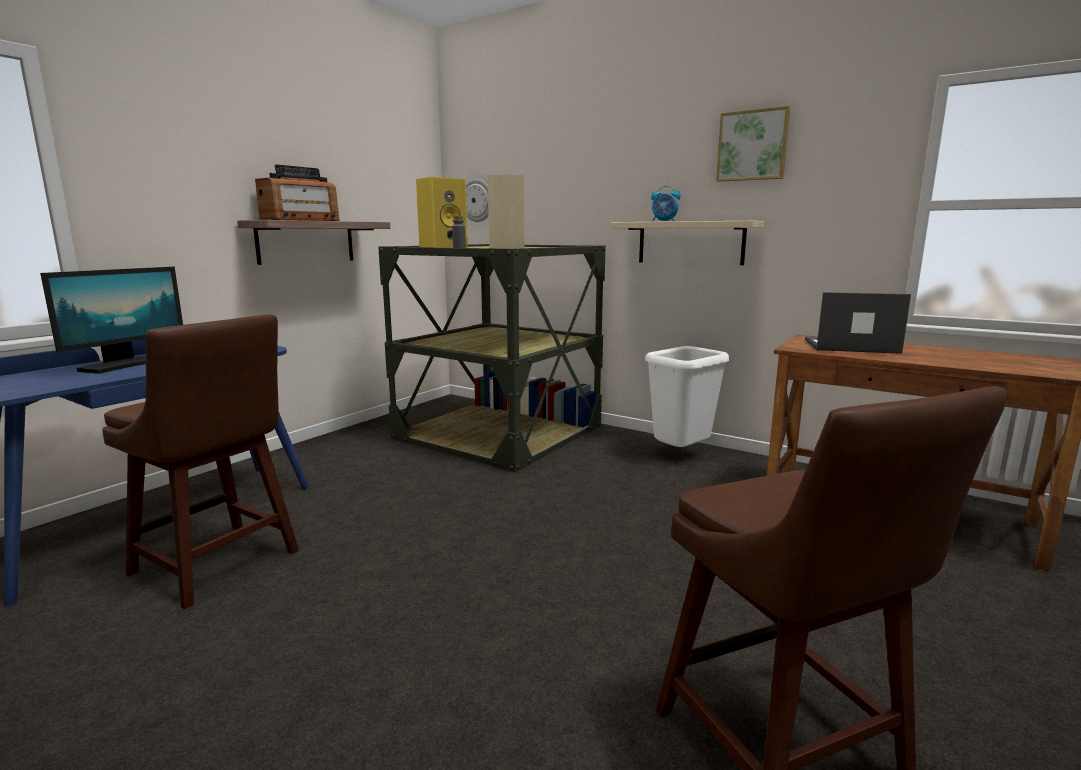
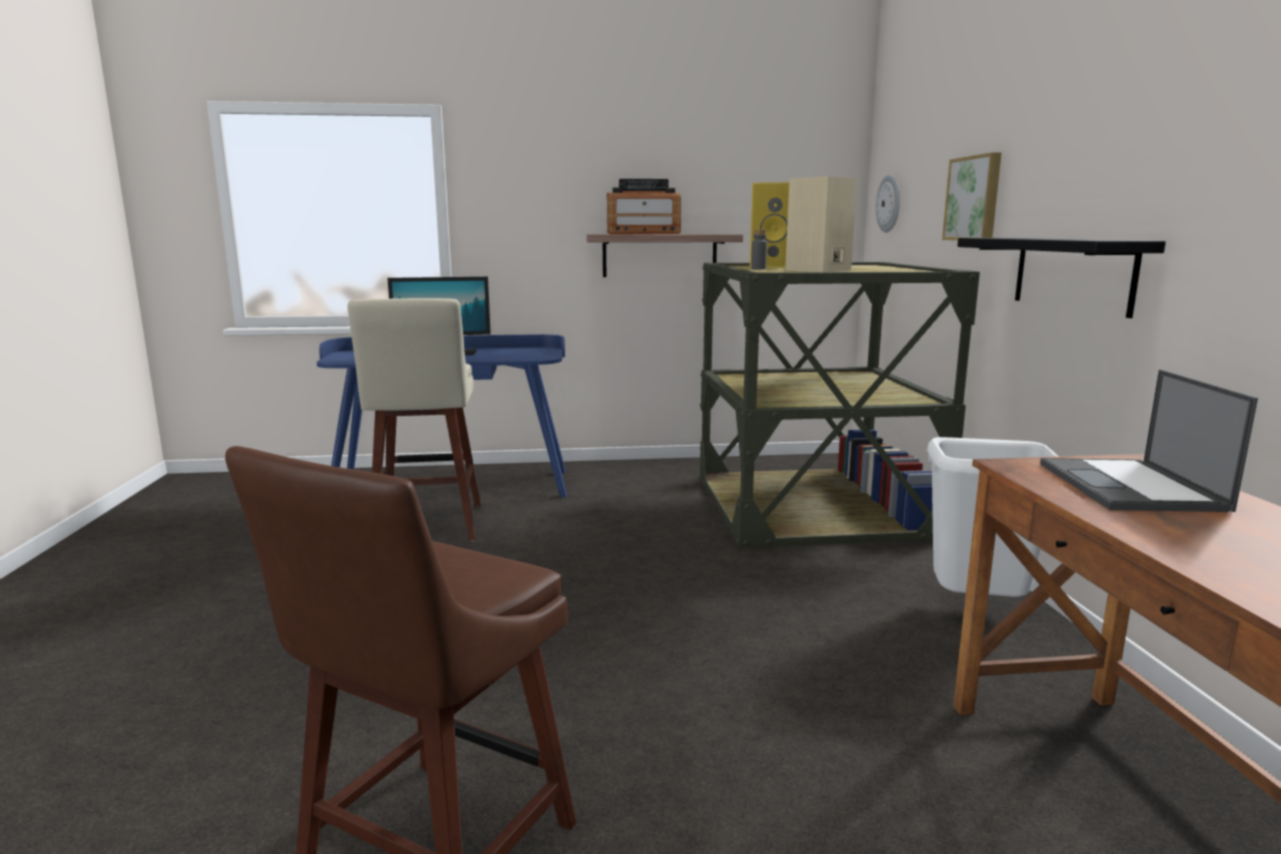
camera: 50 degrees right, 0 degrees up
brown chair [102,315,299,609] -> beige stool [348,298,481,541]
beige shelf [611,221,764,265] -> black shelf [957,238,1166,318]
alarm clock [651,186,681,221] -> none
picture [716,106,790,182] -> picture moved to [942,152,1001,240]
laptop [805,292,911,354] -> laptop turned 150 degrees counterclockwise [1040,369,1258,512]

